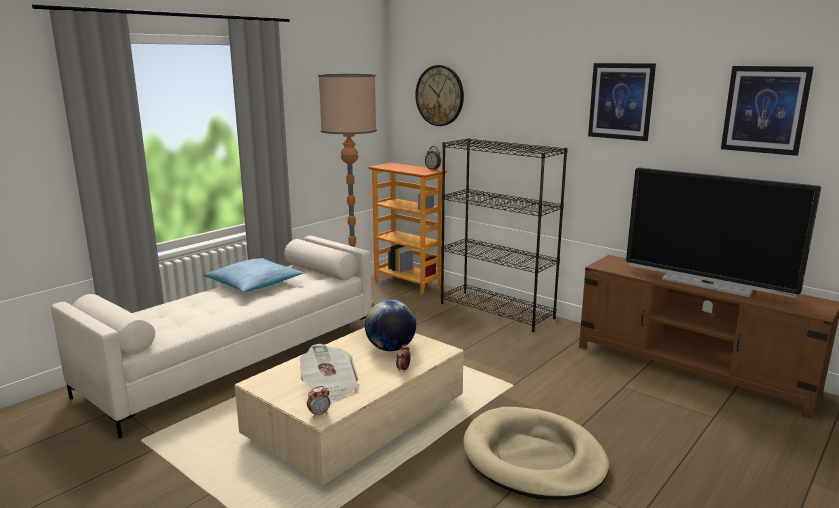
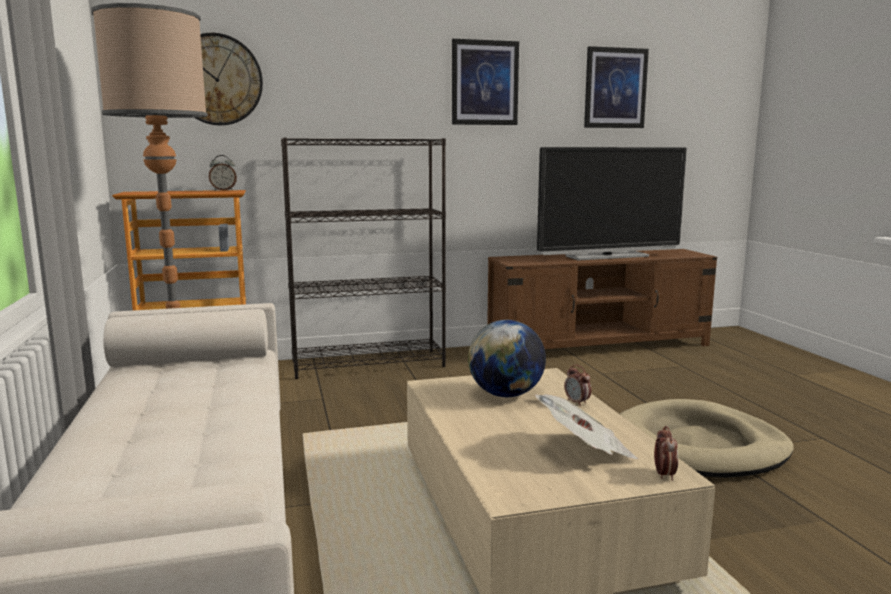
camera: 55 degrees left, 5 degrees down
pillow [203,258,304,292] -> none

